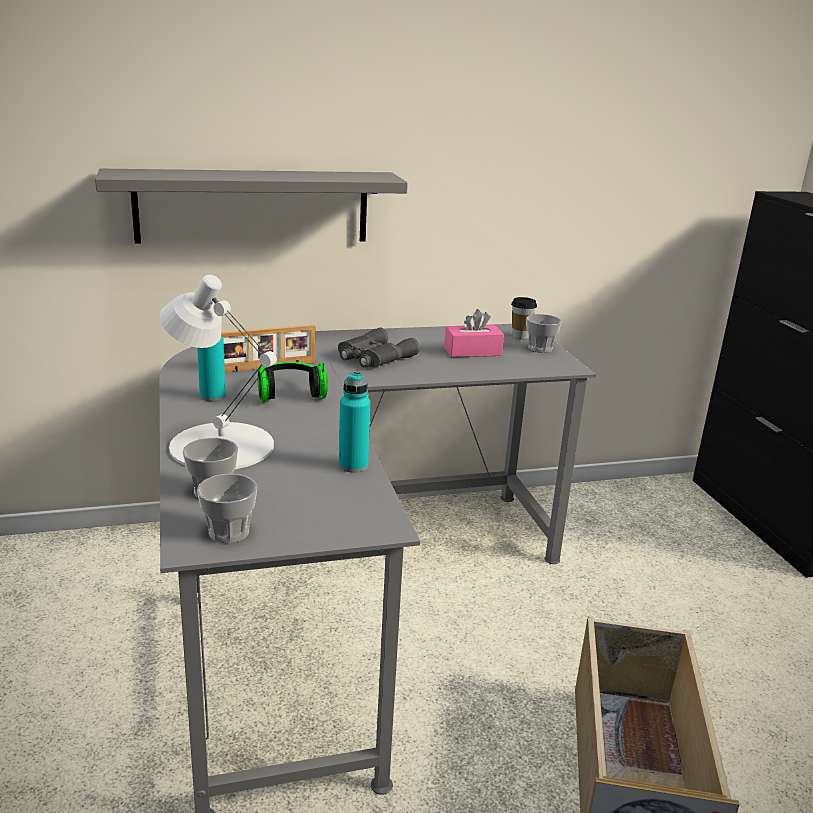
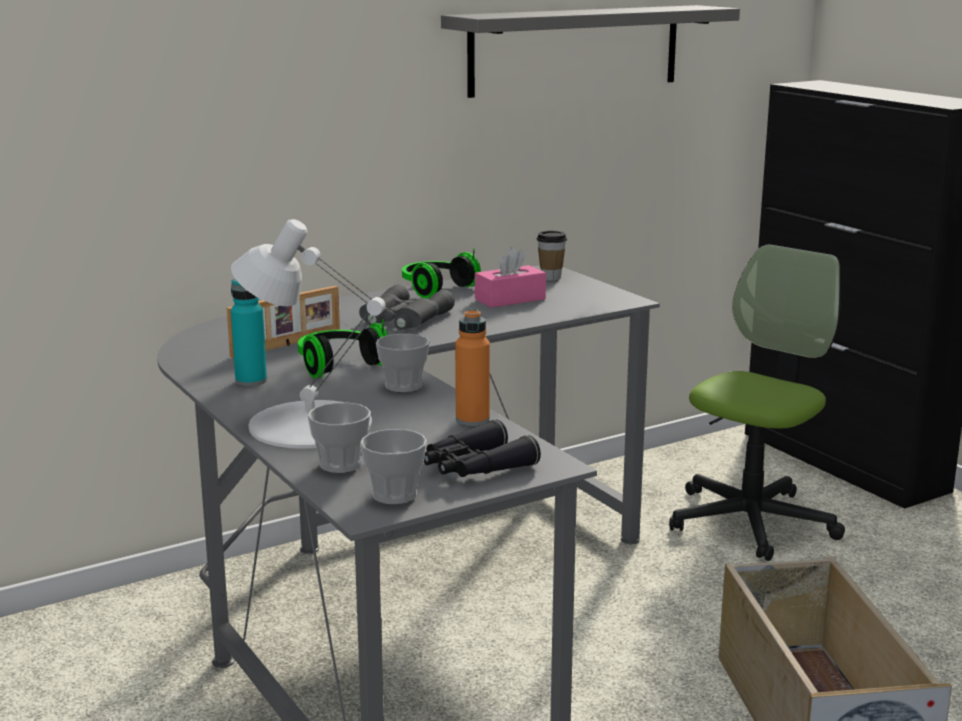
camera: 15 degrees left, 5 degrees down
grey shelf [95,169,408,243] -> grey shelf moved to [441,5,740,98]
turquoise bottle [339,371,370,473] -> orange bottle [455,309,490,426]
cup [526,314,562,353] -> cup moved to [376,334,430,392]
none -> headphones [402,248,481,299]
none -> black binoculars [424,420,541,477]
none -> office chair [669,244,845,561]

